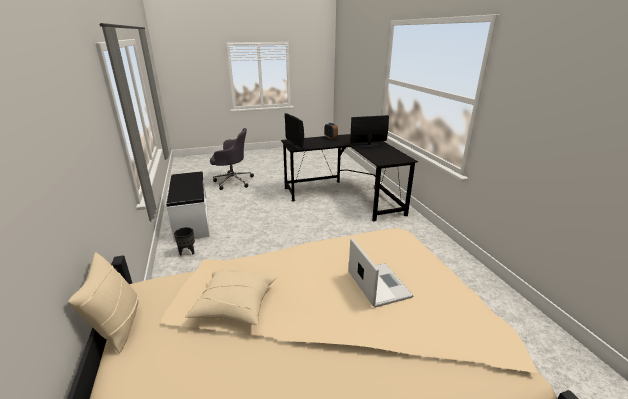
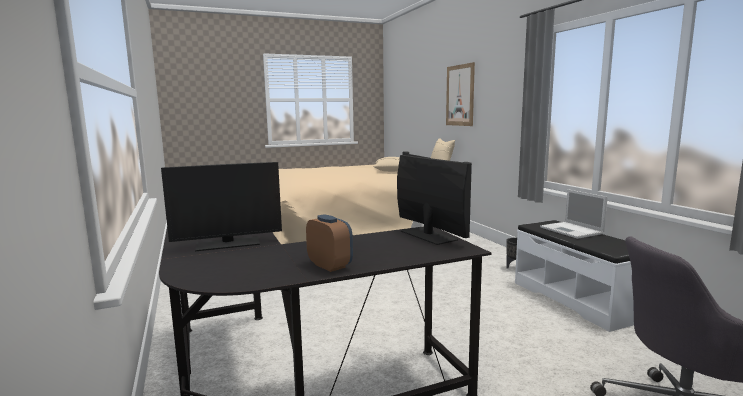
camera: 175 degrees right, 15 degrees down
laptop [349,238,414,308] -> laptop moved to [540,189,608,239]
none -> picture [446,62,475,126]

